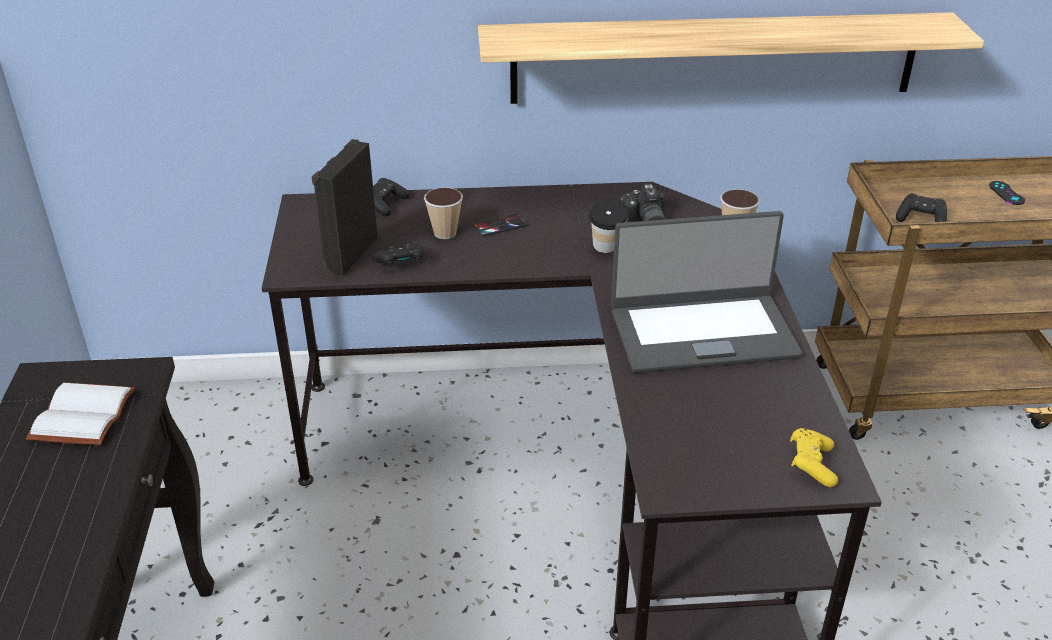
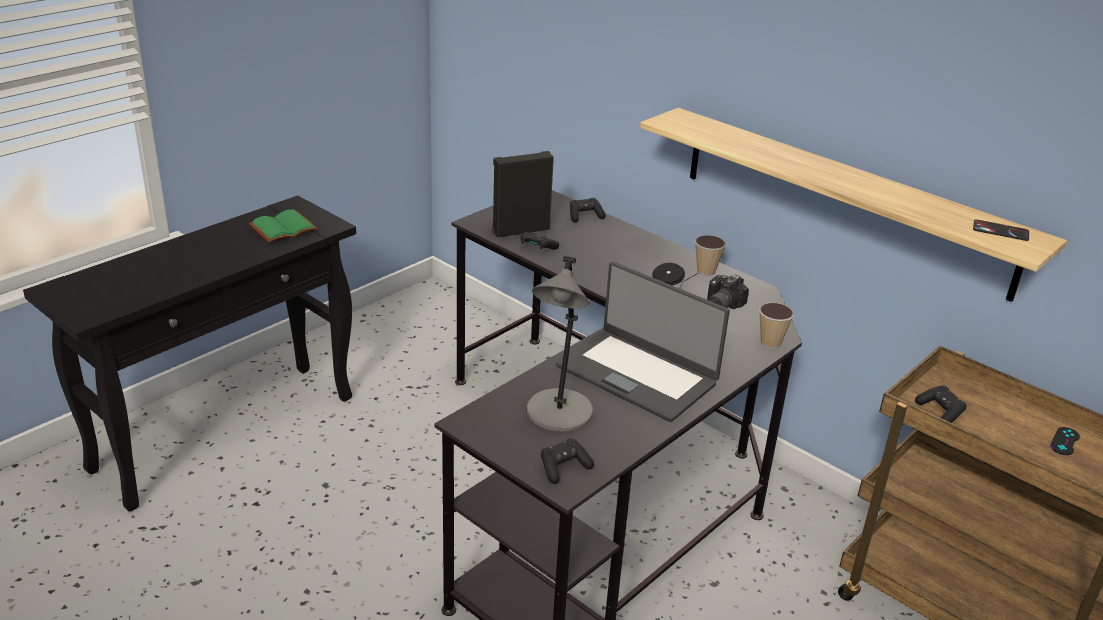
camera: 45 degrees right, 5 degrees down
white book [26,383,135,445] -> green book [249,210,318,243]
cup [424,187,463,239] -> cup moved to [695,235,726,276]
phone [473,213,529,236] -> phone moved to [973,219,1029,241]
yellow game controller [790,428,838,487] -> black game controller [541,438,594,484]
none -> grey table lamp [527,256,593,432]

